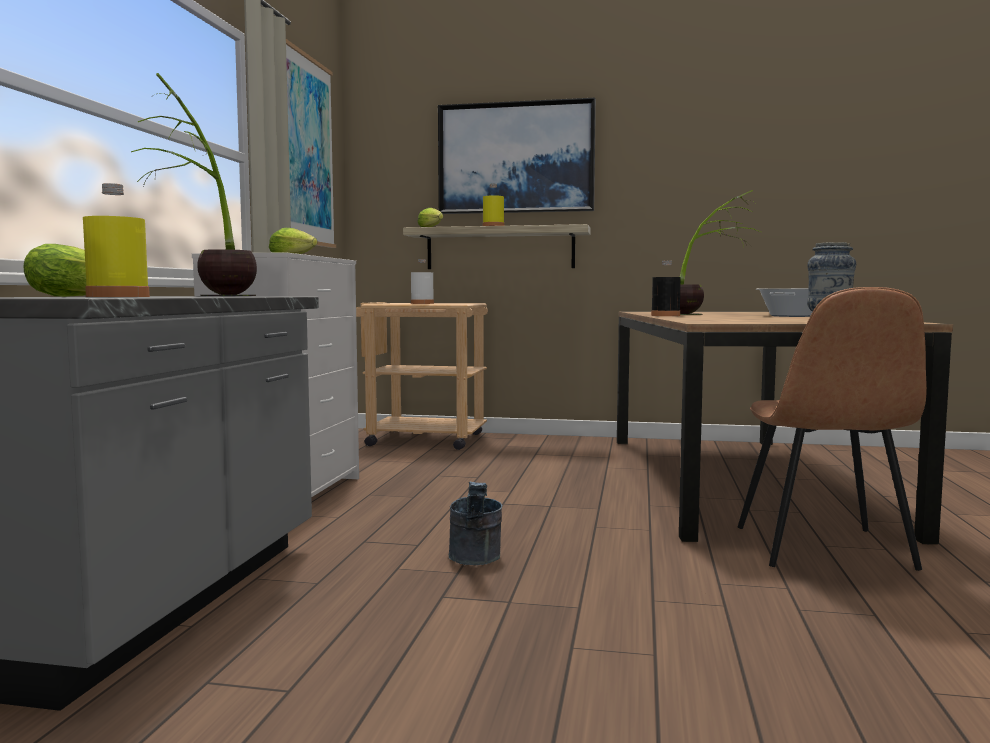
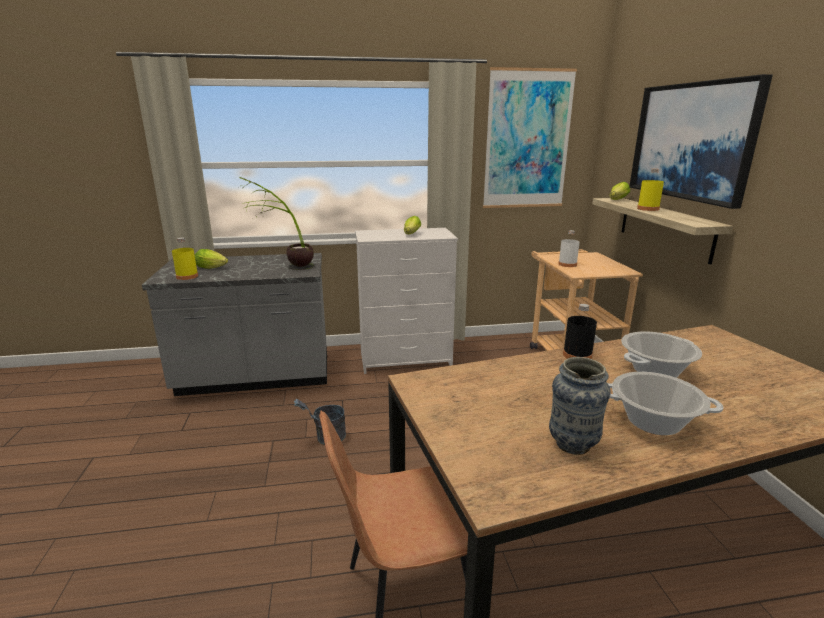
camera: 70 degrees right, 15 degrees up
potted plant [680,190,761,315] -> cooking pot [621,331,702,378]

